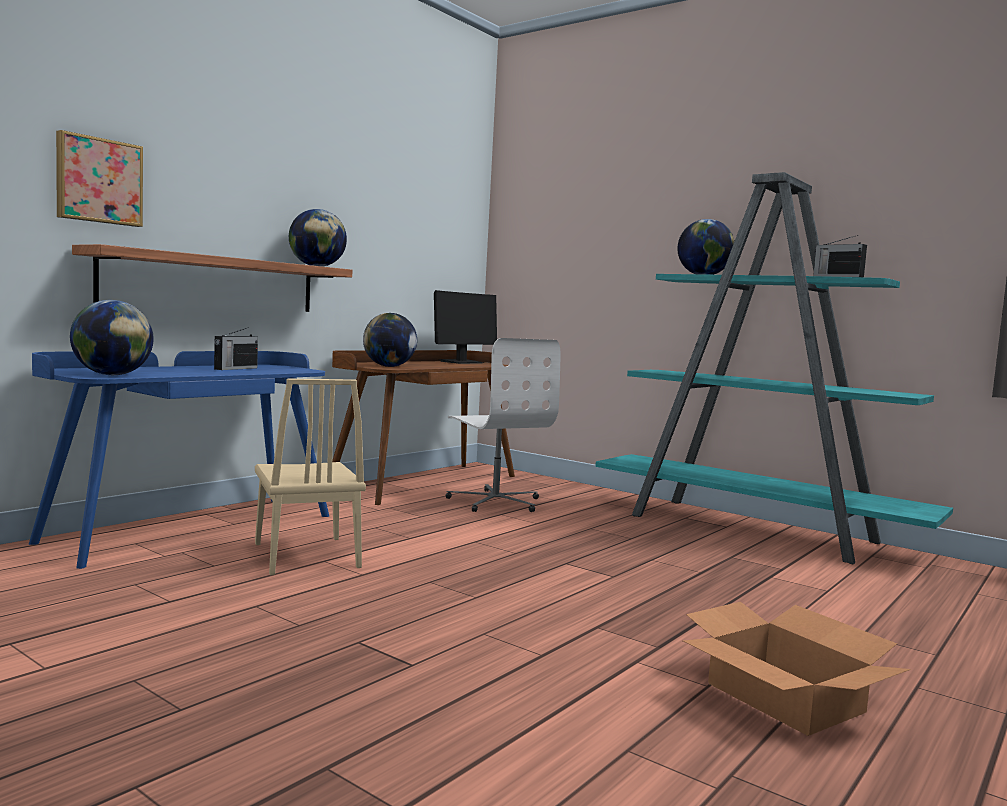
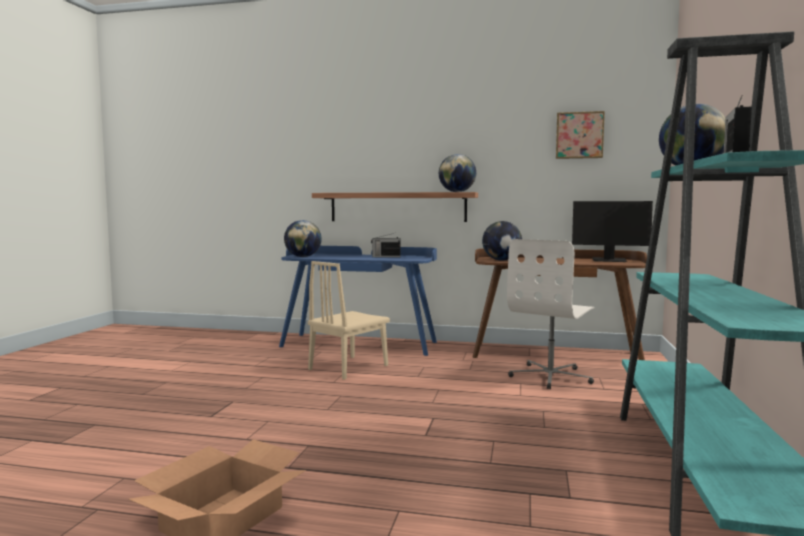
camera: 65 degrees right, 0 degrees up
picture [56,130,143,227] -> picture moved to [556,111,605,159]

